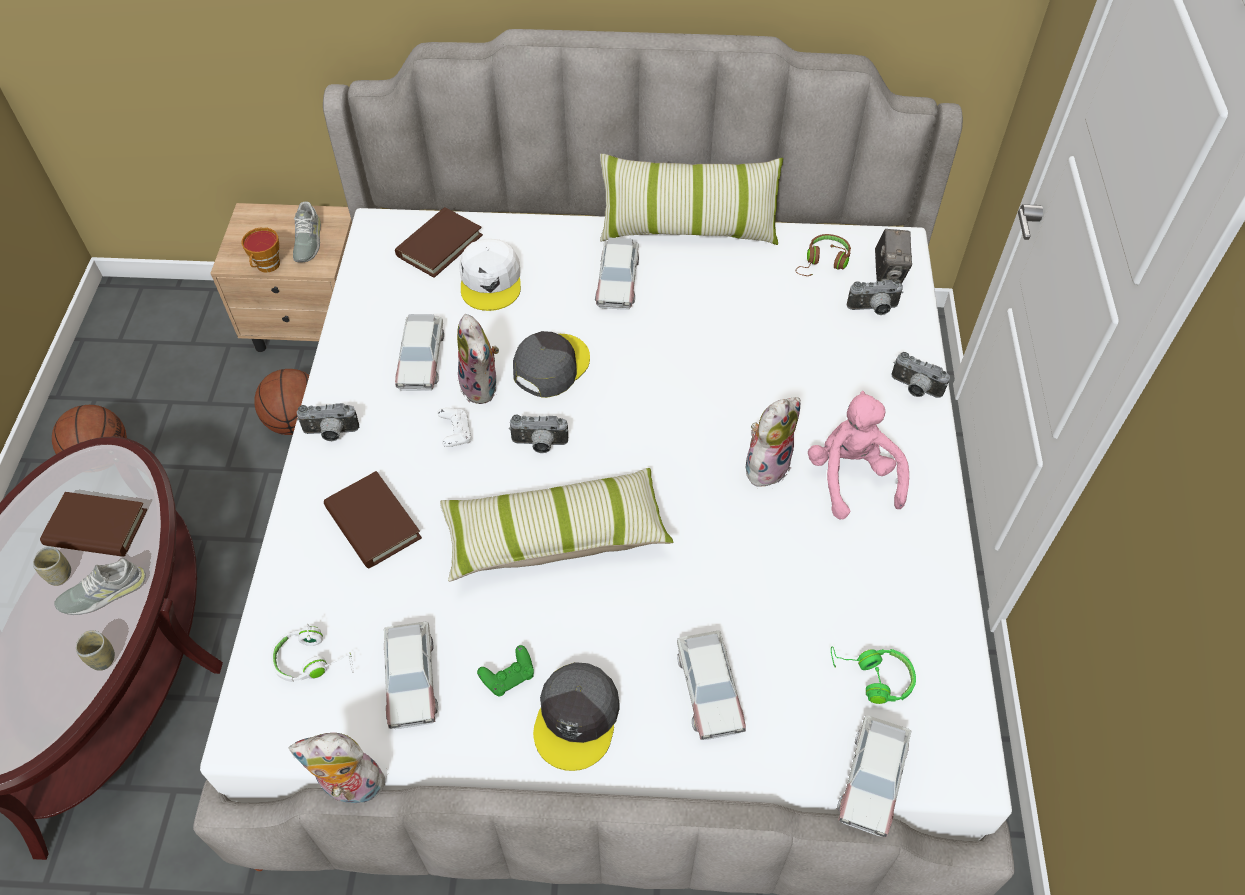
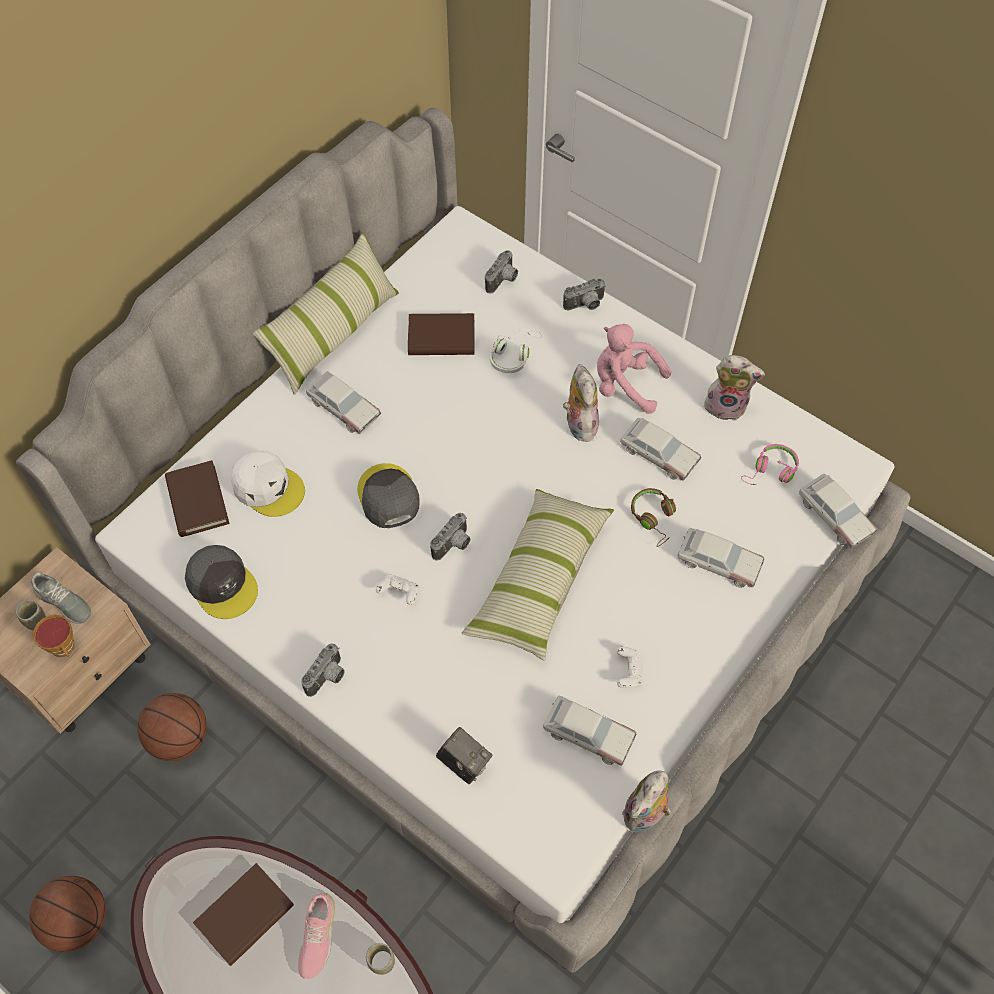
camera: 55 degrees left, 5 degrees up
cup [33,546,71,586] -> cup moved to [16,600,46,630]
grey shoe [54,558,146,615] -> pink shoe [298,893,335,979]
white headphones [271,623,354,682] -> white headphones moved to [490,330,542,373]
brown book [324,471,422,568] -> brown book moved to [408,313,475,355]
toy car [395,314,444,391] -> toy car moved to [620,418,701,481]
plush toy [457,314,499,404] -> plush toy moved to [704,355,765,421]
green game controller [477,645,534,697] -> white game controller [617,647,644,688]
grey cap [533,662,620,771] -> grey cap moved to [185,545,258,619]
brown headphones [796,234,851,276] -> brown headphones moved to [631,488,676,547]
green headphones [831,646,916,704] -> pink headphones [741,444,799,485]
camera [875,229,912,284] -> camera moved to [436,727,492,784]

